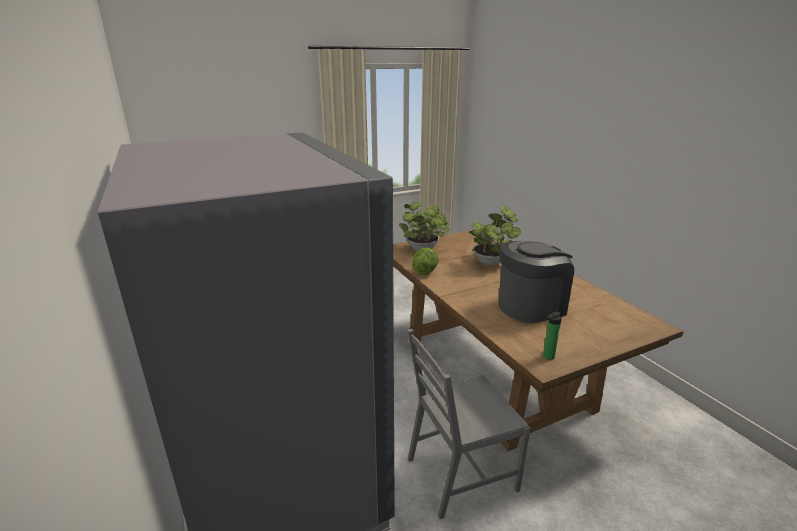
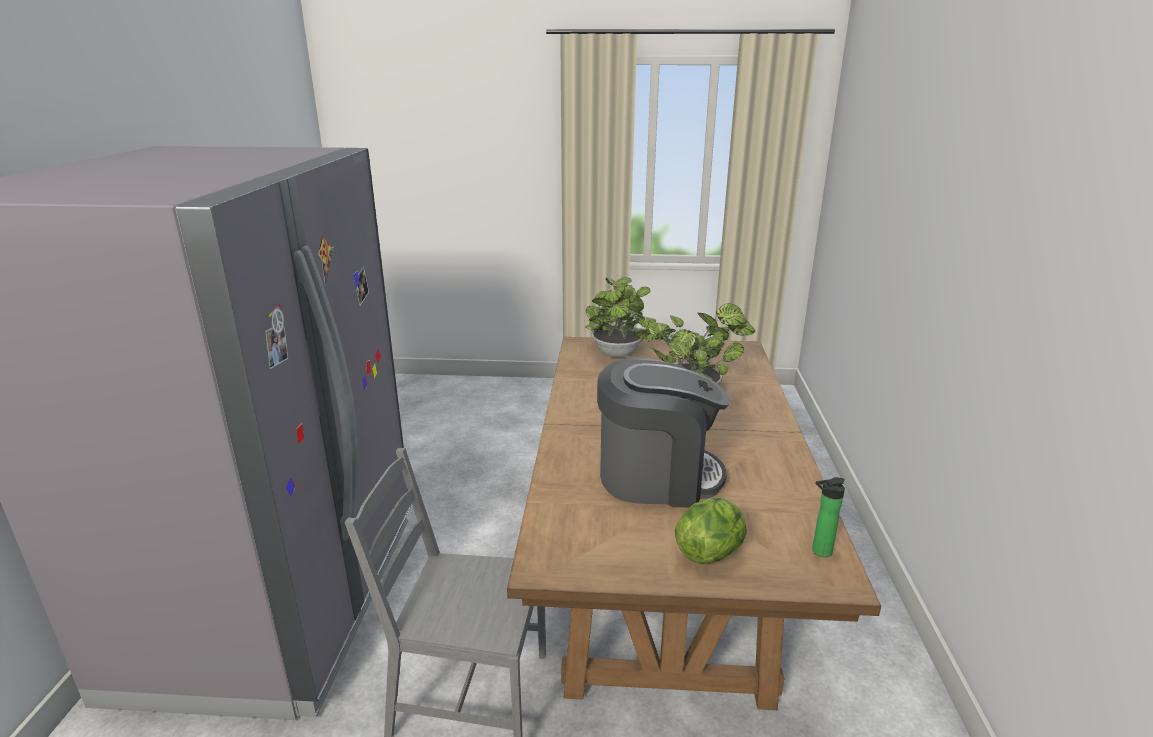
camera: 30 degrees right, 0 degrees up
lettuce [412,247,439,275] -> lettuce moved to [675,497,747,564]
bottle [543,312,562,360] -> bottle moved to [812,477,845,557]

